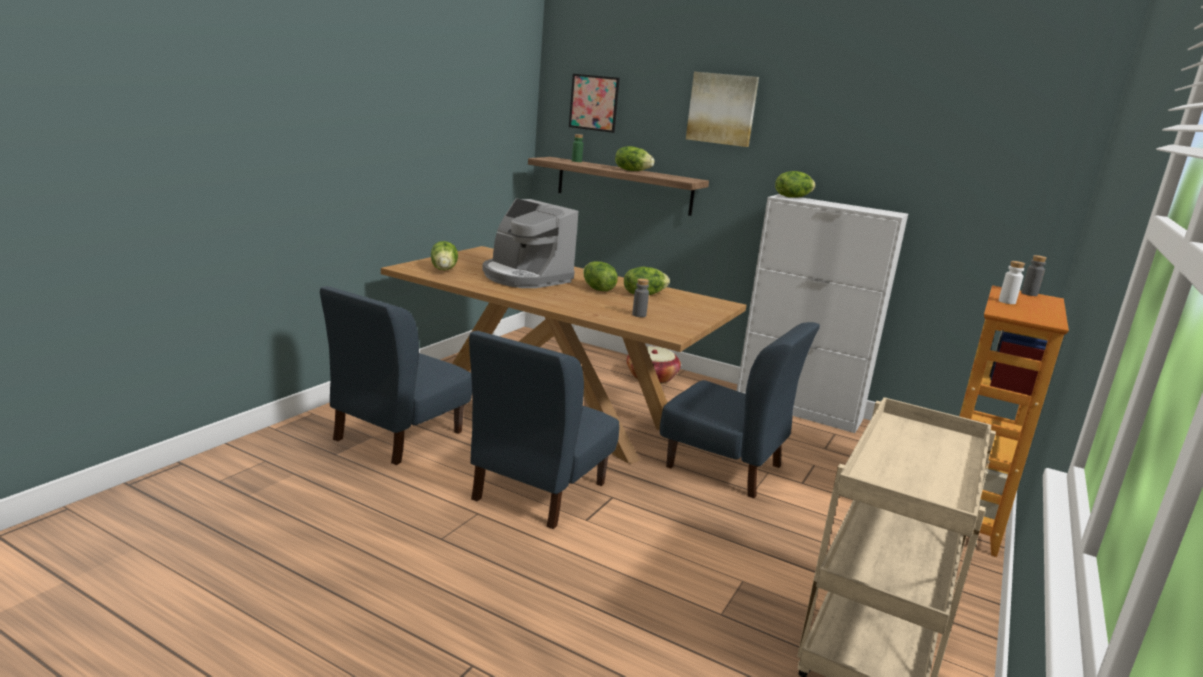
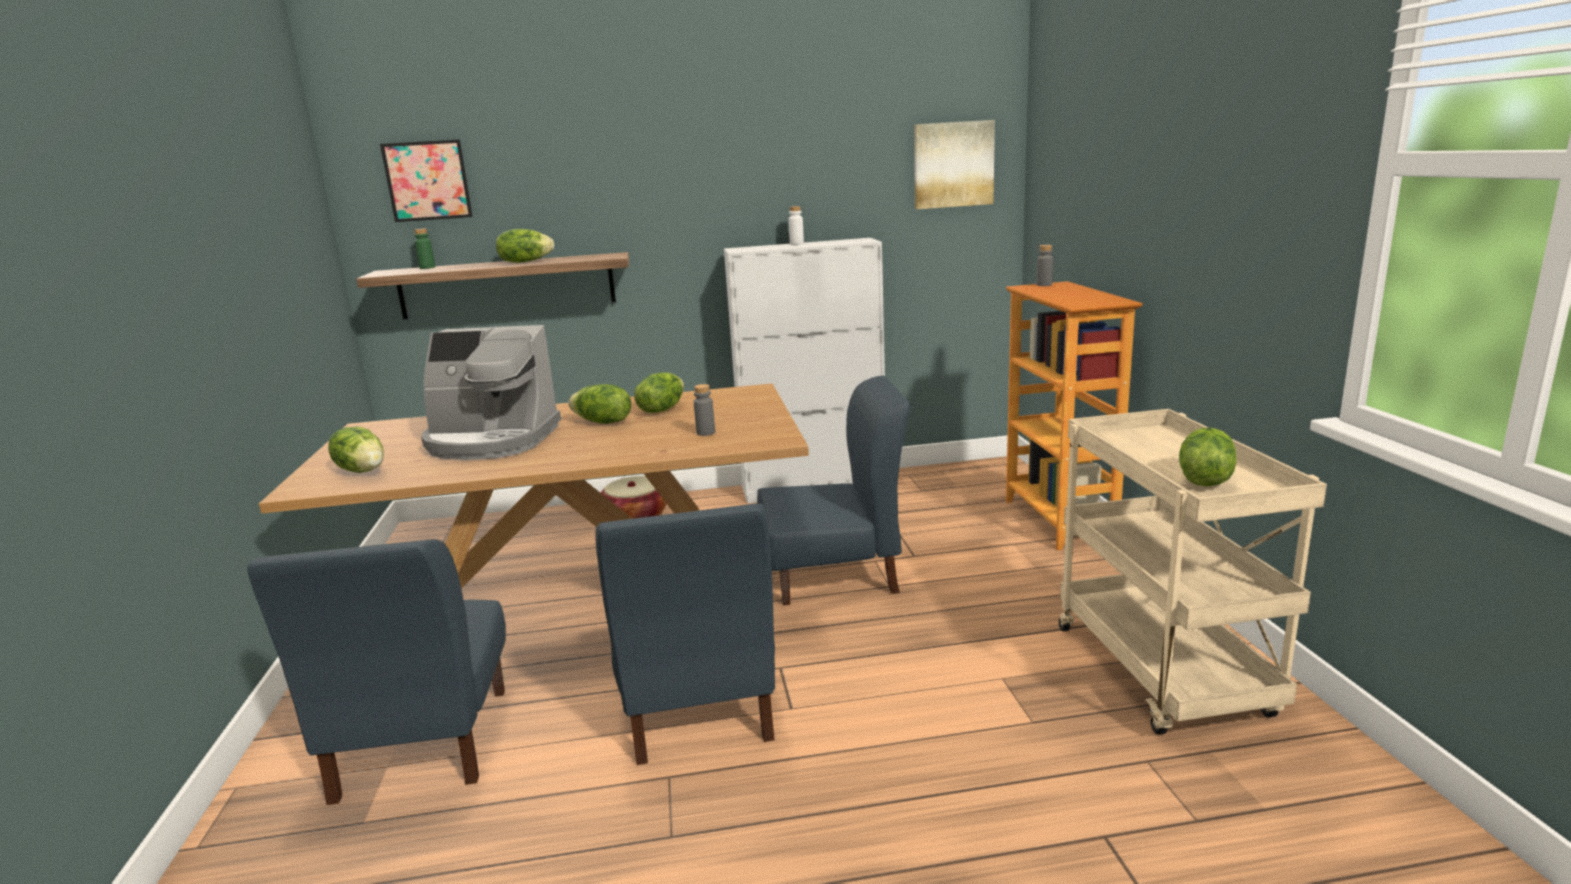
camera: 35 degrees left, 0 degrees up
picture [686,72,759,147] -> picture moved to [914,120,995,209]
lettuce [775,171,816,198] -> lettuce moved to [1179,428,1237,487]
white bottle [999,261,1025,304] -> white bottle moved to [789,206,804,245]

